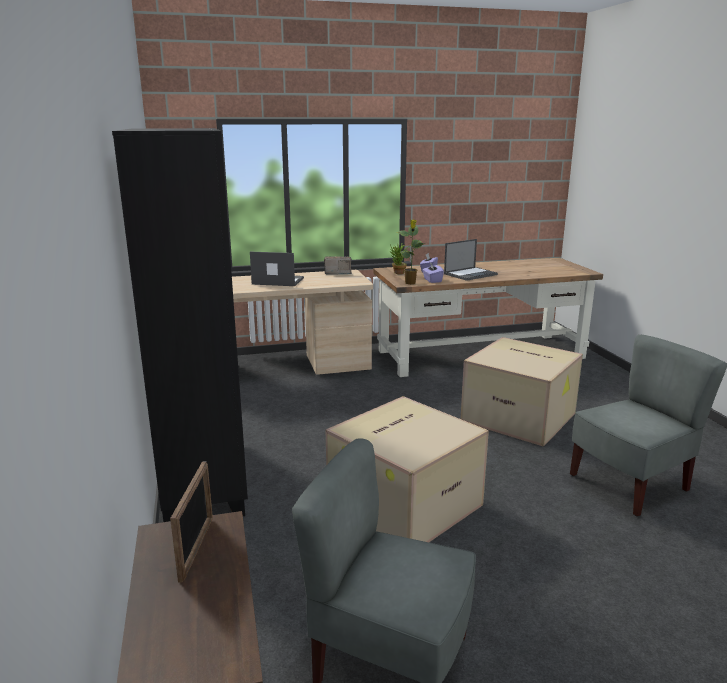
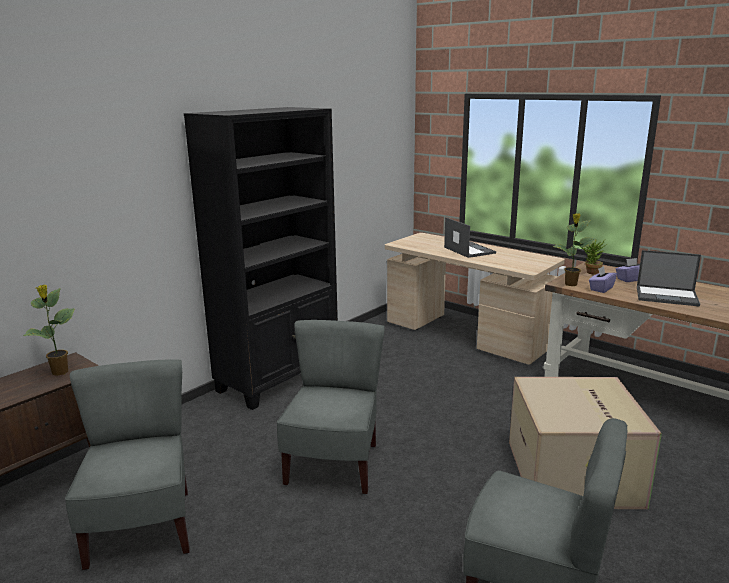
camera: 55 degrees right, 0 degrees up
picture frame [170,461,213,583] -> potted plant [23,285,75,376]
radio [324,256,352,275] -> none
cardboard box [326,396,489,542] -> grey chair [277,320,385,494]

